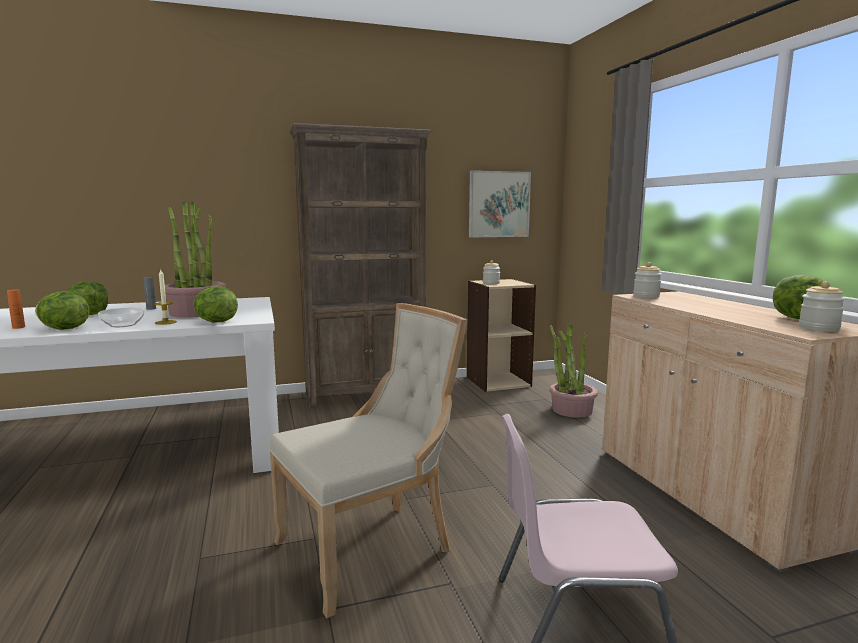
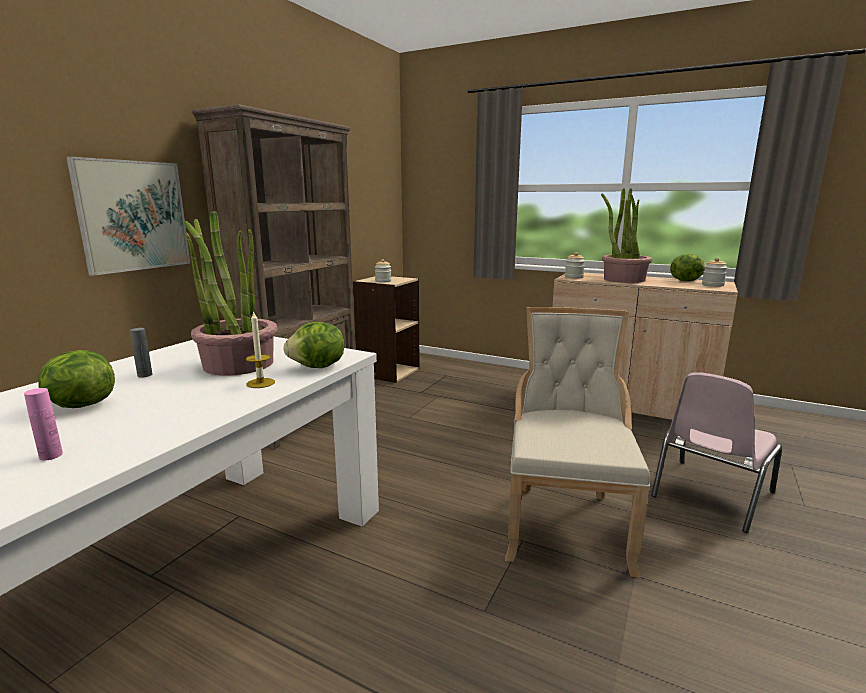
camera: 45 degrees left, 5 degrees up
orange bottle [7,289,25,329] -> pink bottle [24,388,63,461]
lettuce [35,291,89,330] -> none
bowl [98,307,144,327] -> none
picture [469,170,531,237] -> picture moved to [66,156,190,276]
potted plant [550,323,598,417] -> potted plant moved to [601,188,652,283]

